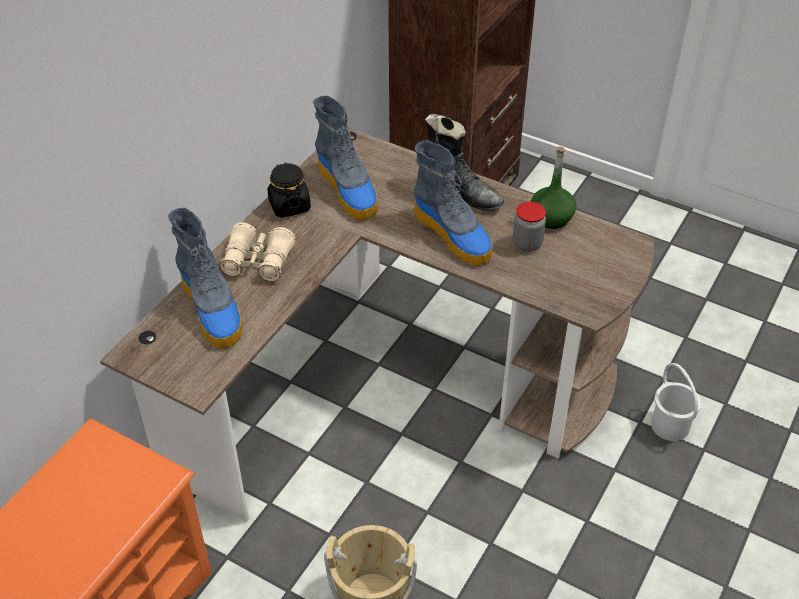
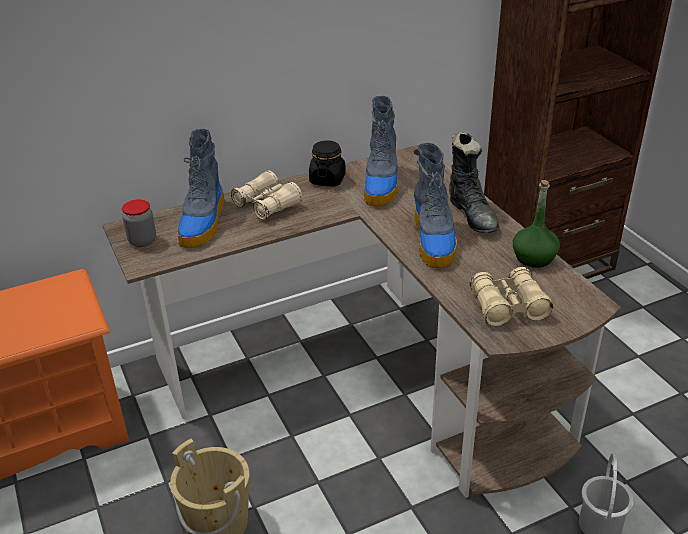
camera: 35 degrees right, 10 degrees down
jar [513,202,546,252] -> jar moved to [122,199,156,247]
none -> beige binoculars [470,267,553,326]

